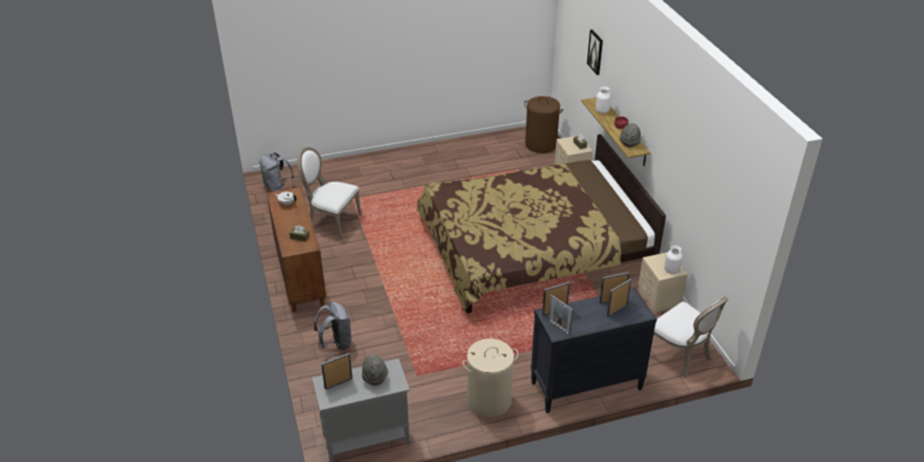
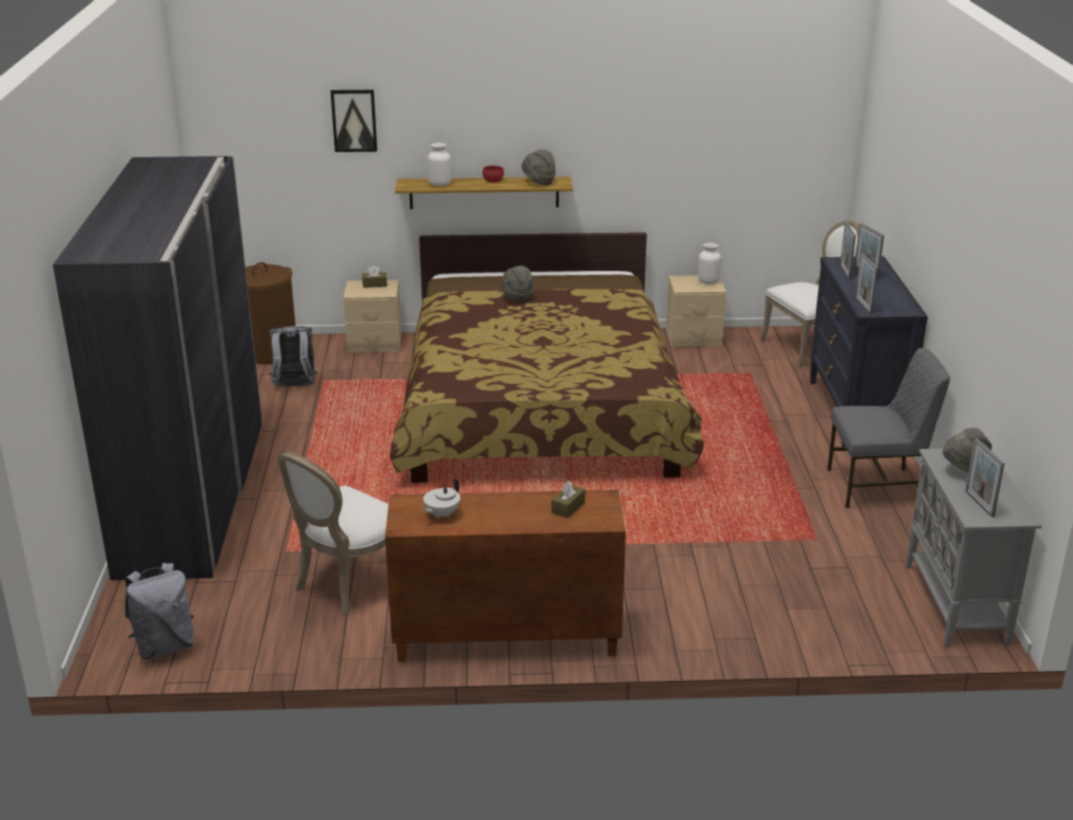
camera: 75 degrees left, 10 degrees down
grey backpack [314,302,352,350] -> grey backpack moved to [269,326,318,387]
beige laundry basket [462,339,518,417] -> grey chair [827,348,950,508]
picture frame [549,295,573,336] -> none
none -> grey wardrobe [53,156,263,580]
none -> grey hat [502,266,534,303]

